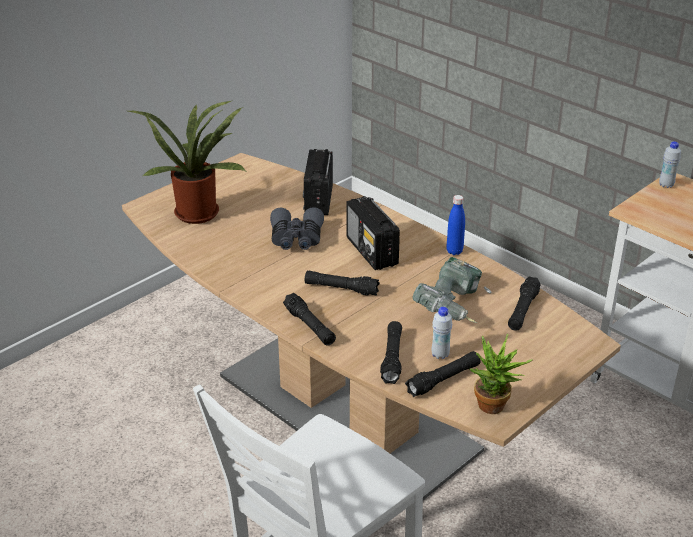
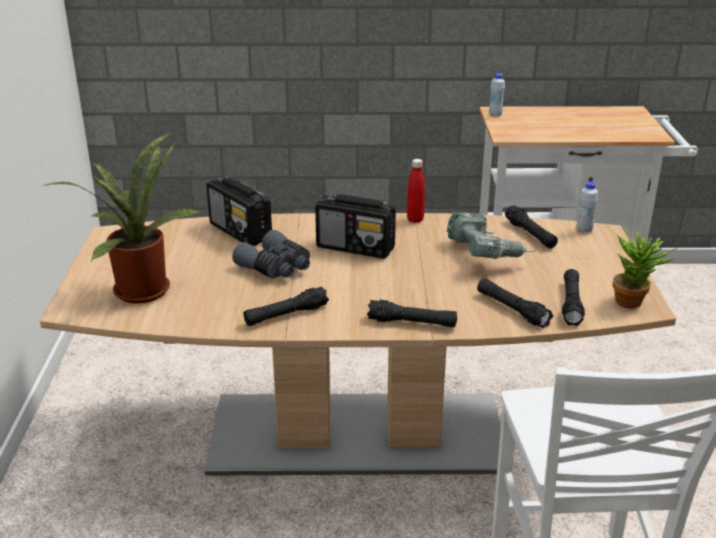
camera: 45 degrees left, 5 degrees down
black flashlight [305,271,380,296] -> black flashlight moved to [244,287,329,326]
white bottle [432,307,452,359] -> white bottle moved to [577,182,598,233]
blue bottle [446,195,465,255] -> red bottle [407,159,425,223]

